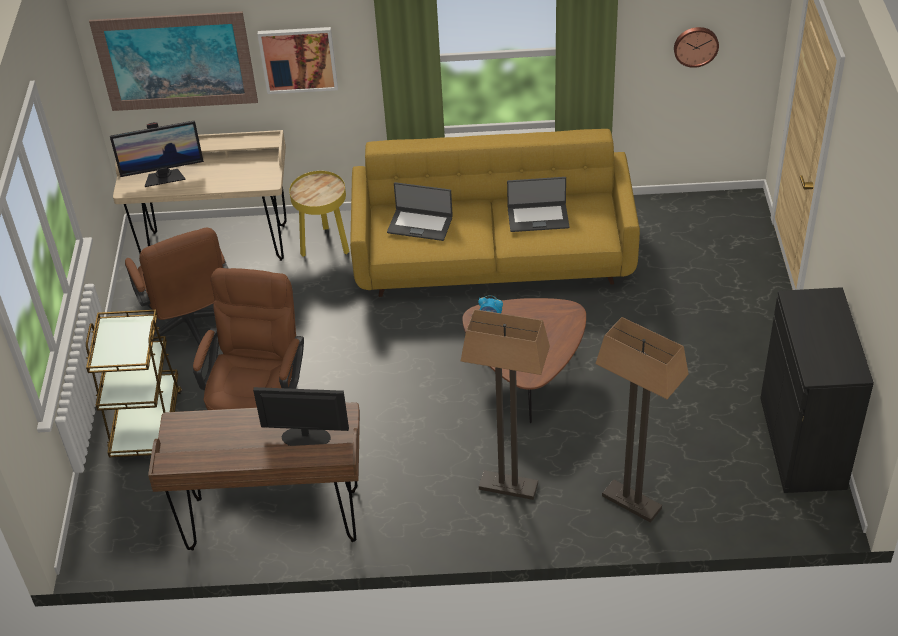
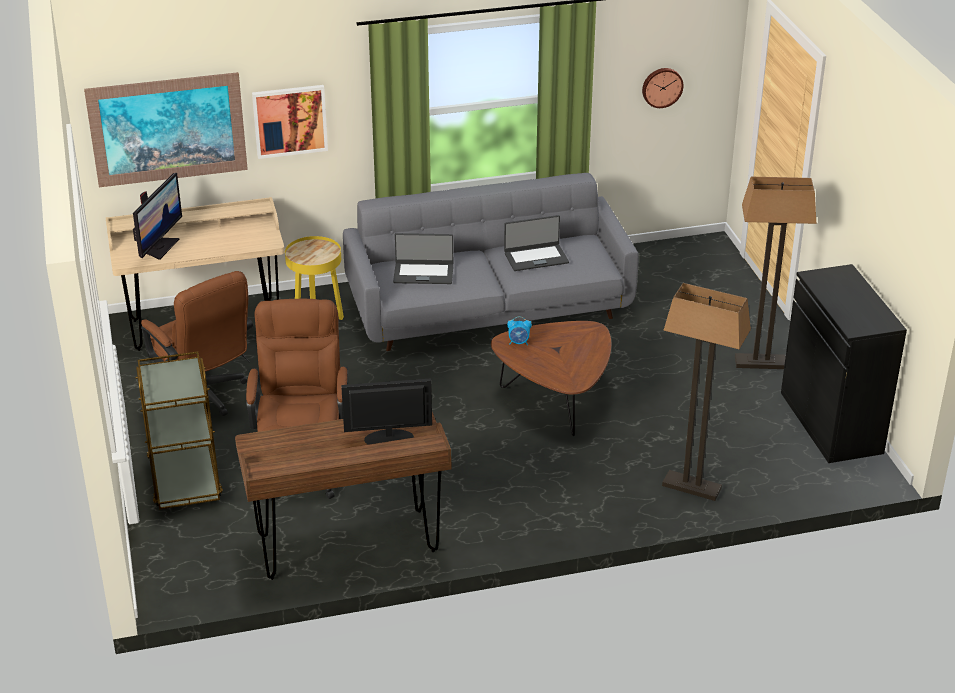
camera: 15 degrees left, 10 degrees down
monitor [110,121,204,187] -> monitor turned 45 degrees counterclockwise [133,173,182,260]
yellow sofa [350,129,640,297] -> grey sofa [343,173,639,351]
floor lamp [461,309,550,500] -> floor lamp moved to [735,177,816,369]

